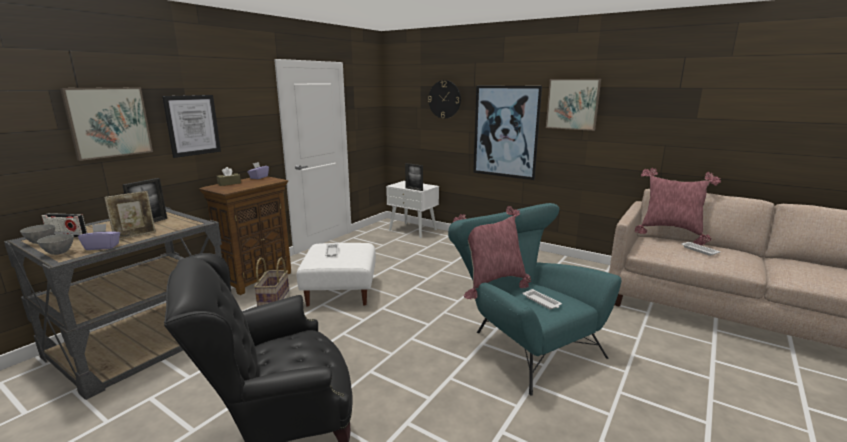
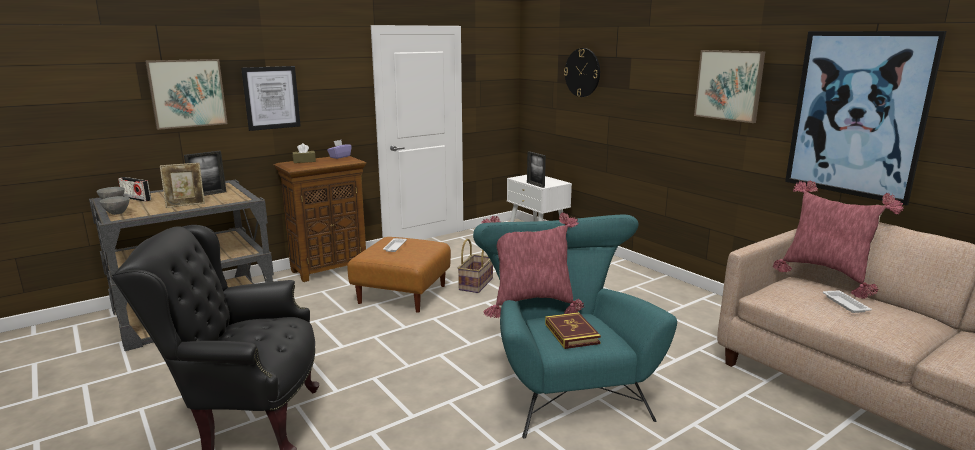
camera: 20 degrees right, 0 degrees up
purple tissue box [78,224,120,250] -> none
basket [254,258,289,306] -> basket moved to [458,239,493,293]
white ottoman [296,243,376,307] -> brown ottoman [347,237,451,313]
picture [473,85,542,180] -> picture moved to [785,31,946,206]
white tray [523,289,562,310] -> book [545,312,601,349]

